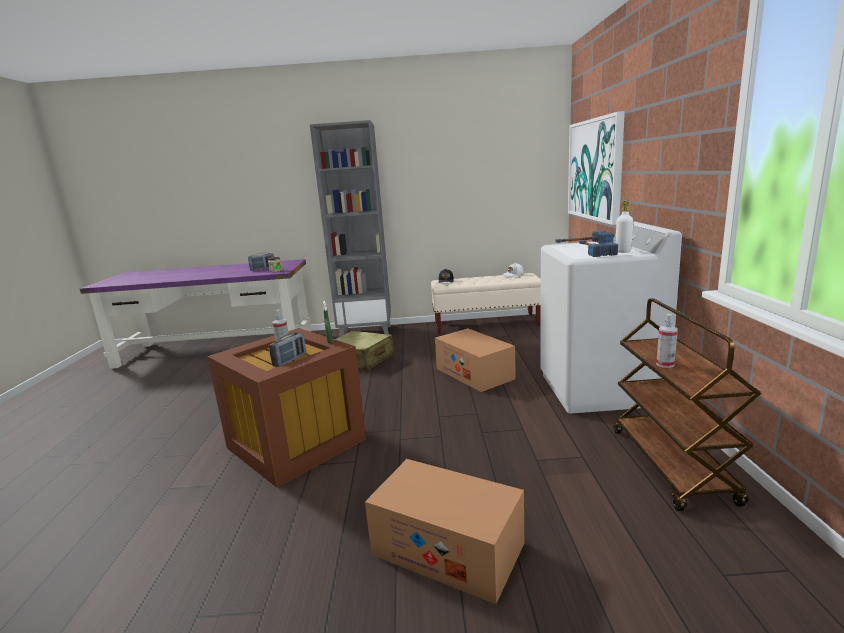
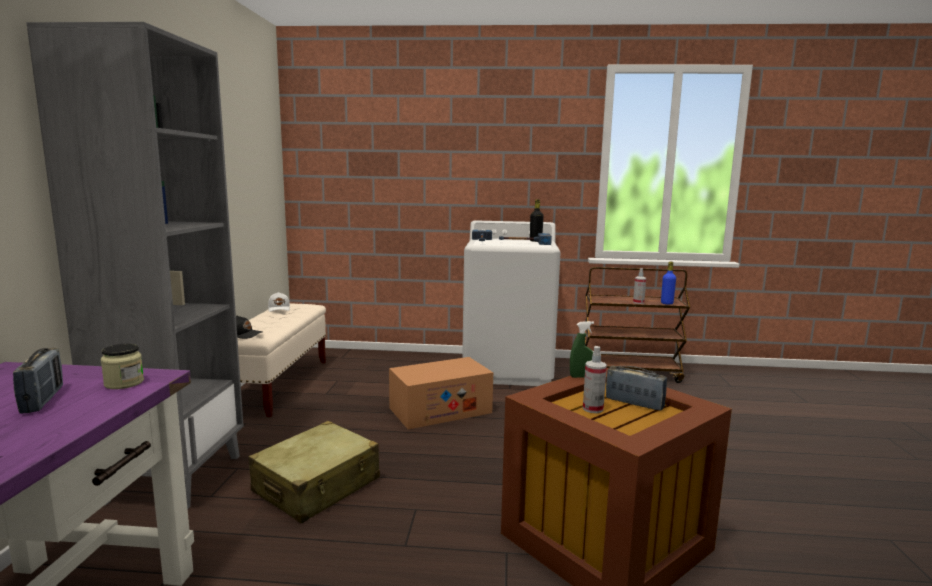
camera: 85 degrees left, 5 degrees down
cardboard box [365,459,524,604] -> none
picture [568,111,625,225] -> none
white bottle [616,200,633,253] -> black bottle [530,199,544,242]
none -> blue bottle [661,262,676,304]

